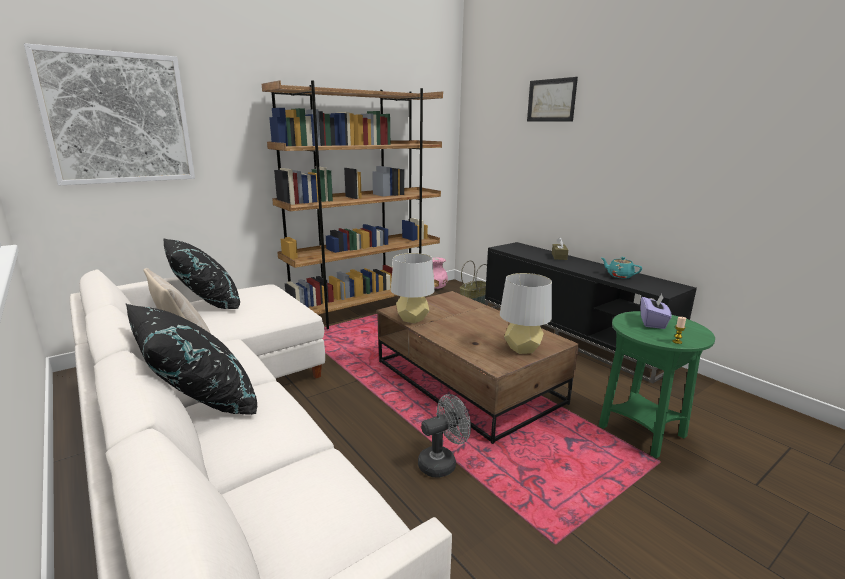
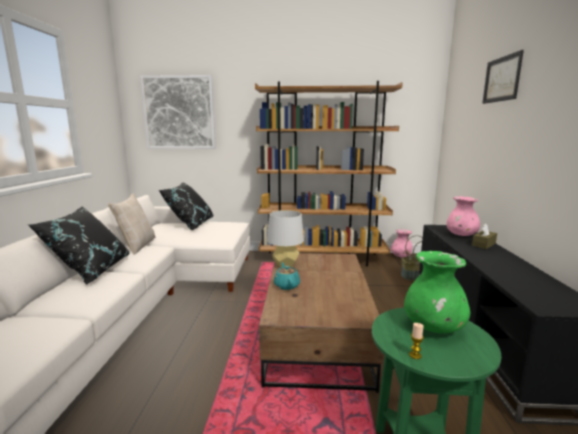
camera: 40 degrees right, 5 degrees down
grey fan [418,394,471,477] -> none
grey table lamp [500,273,552,354] -> none
turquoise teapot [601,257,642,279] -> turquoise teapot moved to [274,262,300,290]
purple tissue box [641,294,672,329] -> green vase [404,251,470,333]
none -> pink vase [447,196,480,236]

